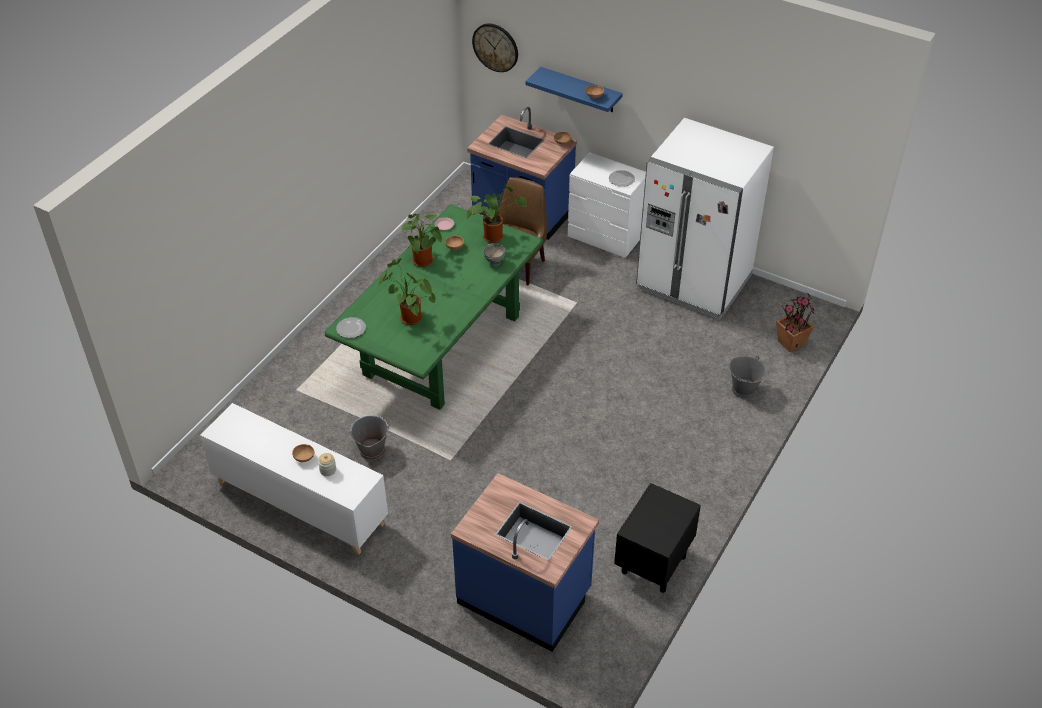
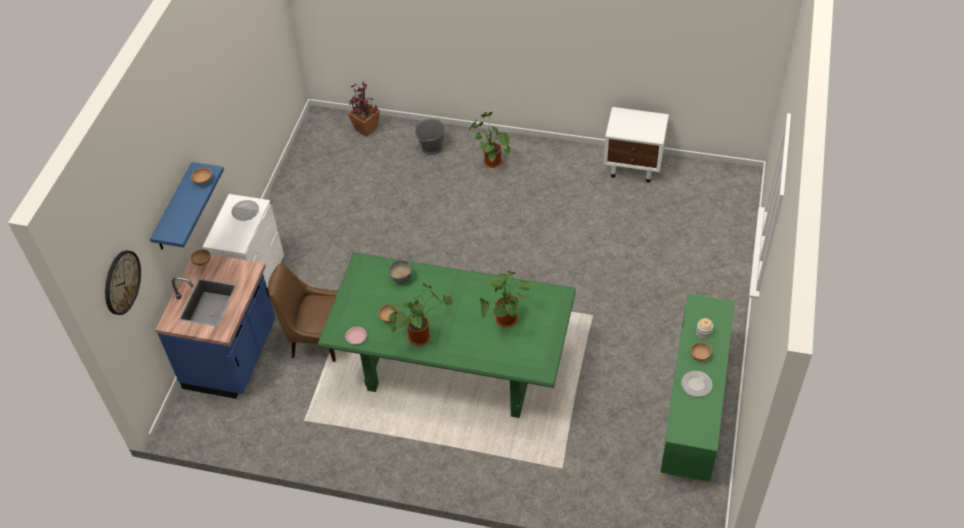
camera: 105 degrees left, 5 degrees up
white cabinet [200,403,388,554] -> green cabinet [660,294,735,485]
plate [336,317,366,338] -> plate moved to [681,371,712,397]
grey bucket [348,415,390,460] -> none
blue counter [451,473,599,652] -> none
potted plant [466,183,527,243] -> potted plant moved to [469,112,511,168]
black nightstand [614,483,701,593] -> white nightstand [603,107,669,183]
white fridge [636,118,774,320] -> none

